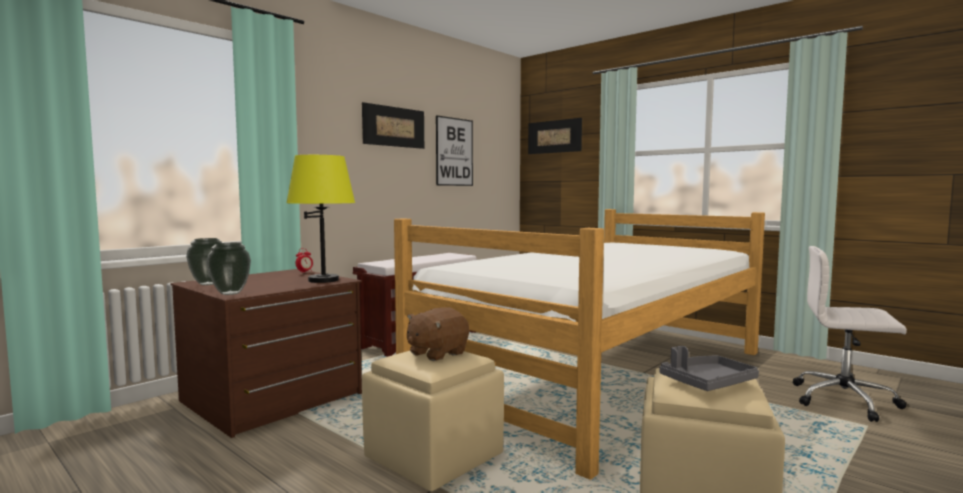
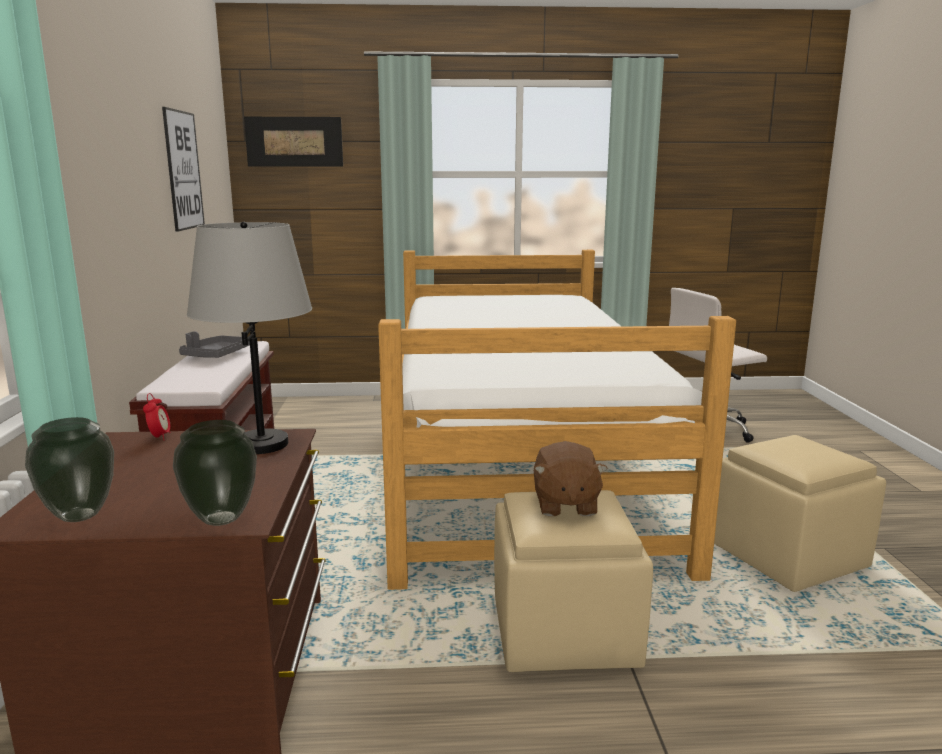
camera: 45 degrees left, 10 degrees up
yellow table lamp [287,154,355,283] -> grey table lamp [187,222,312,454]
picture [362,102,424,149] -> none
grey tray [659,346,759,391] -> grey tray moved to [179,331,250,358]

